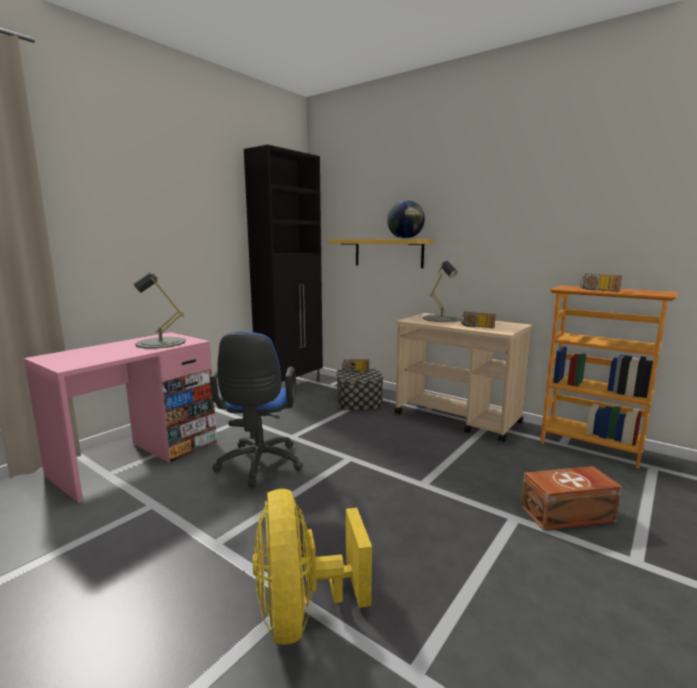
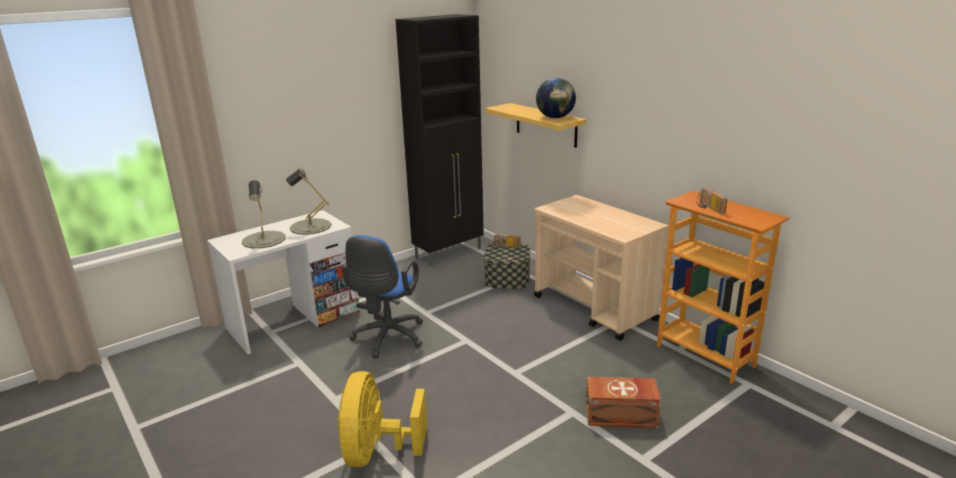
camera: 15 degrees right, 10 degrees up
pink desk [24,332,217,503] -> white desk [207,210,360,354]
grey table lamp [423,261,462,322] -> grey table lamp moved to [242,180,286,249]
radio [461,311,496,328] -> none

